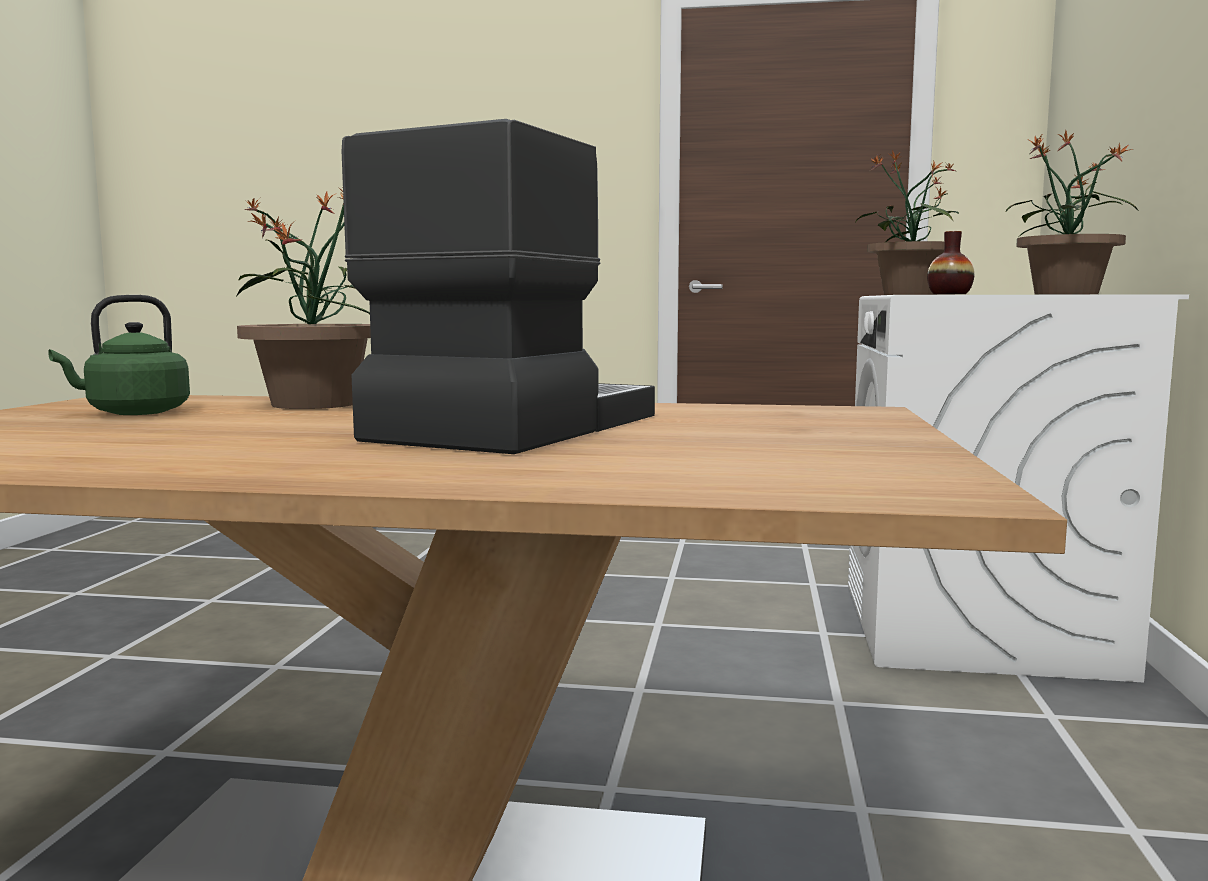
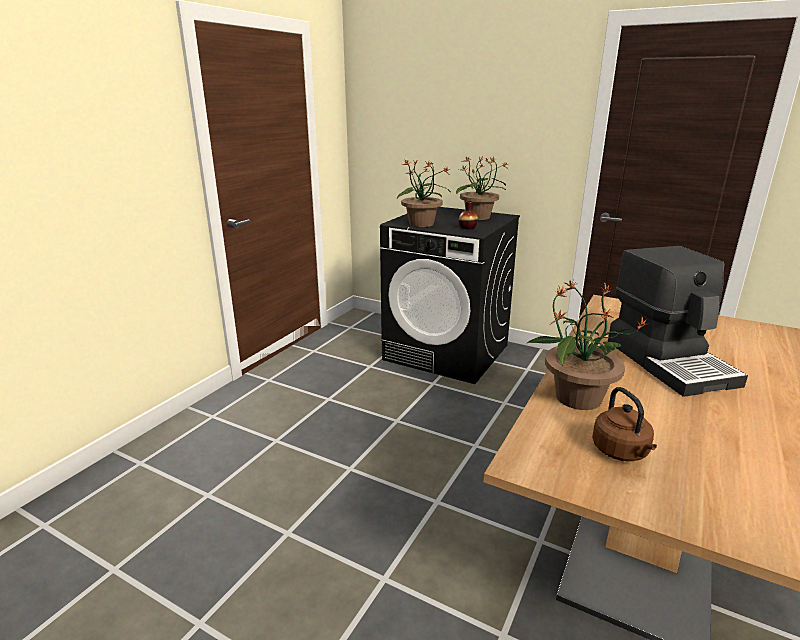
camera: 70 degrees left, 15 degrees up
green kettle [48,295,190,415] -> brown kettle [592,387,657,461]
coffee machine [342,119,655,454] -> coffee machine turned 150 degrees counterclockwise [608,246,748,397]
white washing machine [848,294,1189,682] -> black washing machine [380,207,520,384]

